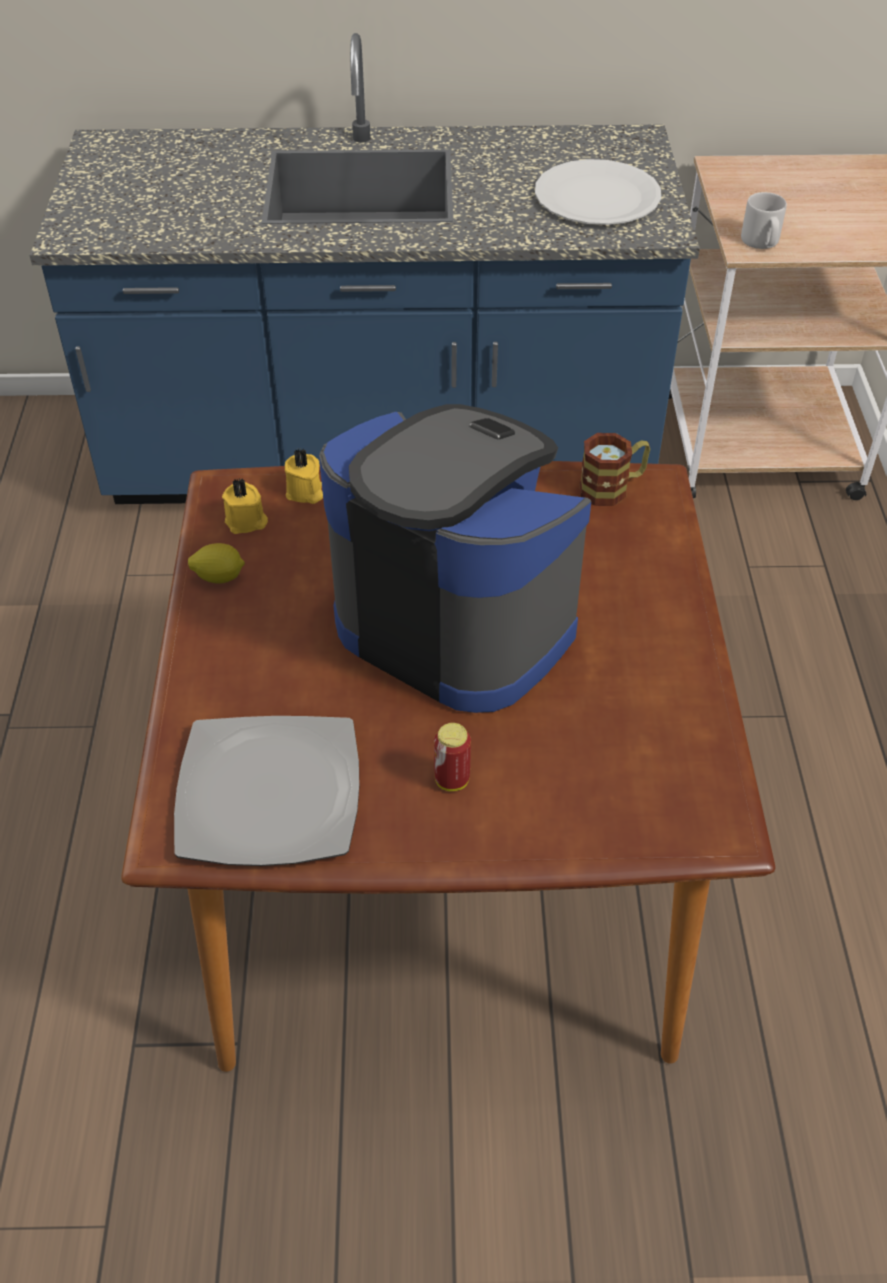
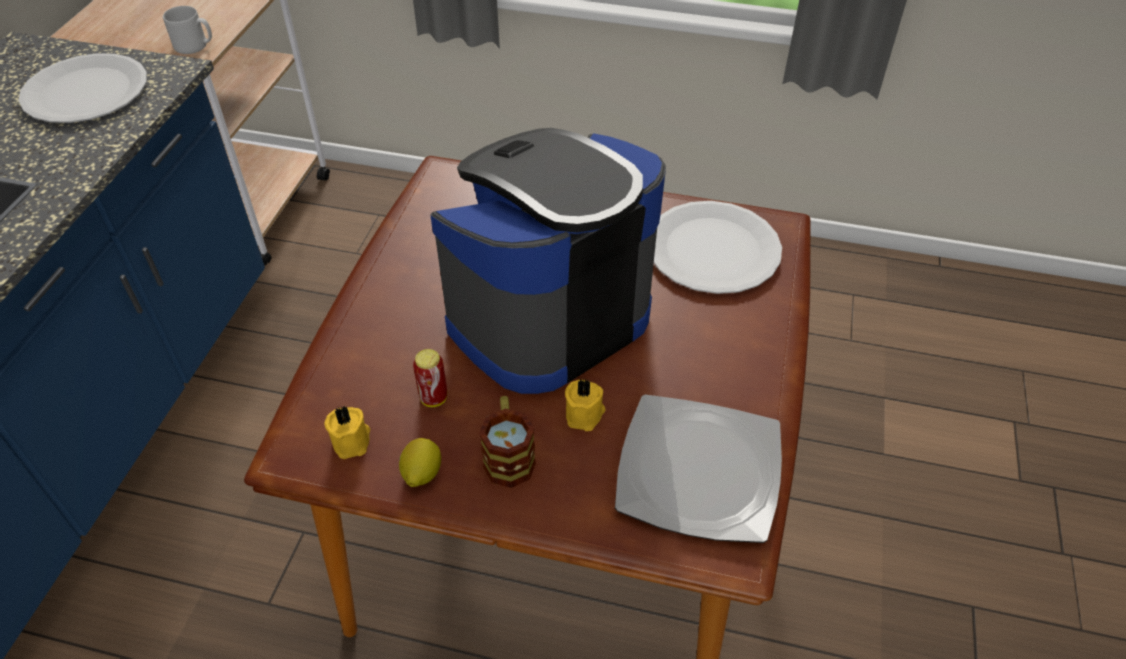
camera: 75 degrees left, 0 degrees up
yellow candle [285,448,323,504] -> yellow candle moved to [565,379,606,431]
can [434,723,471,791] -> can moved to [413,349,447,407]
mug [580,433,650,506] -> mug moved to [479,396,536,488]
none -> white plate [654,201,782,294]

